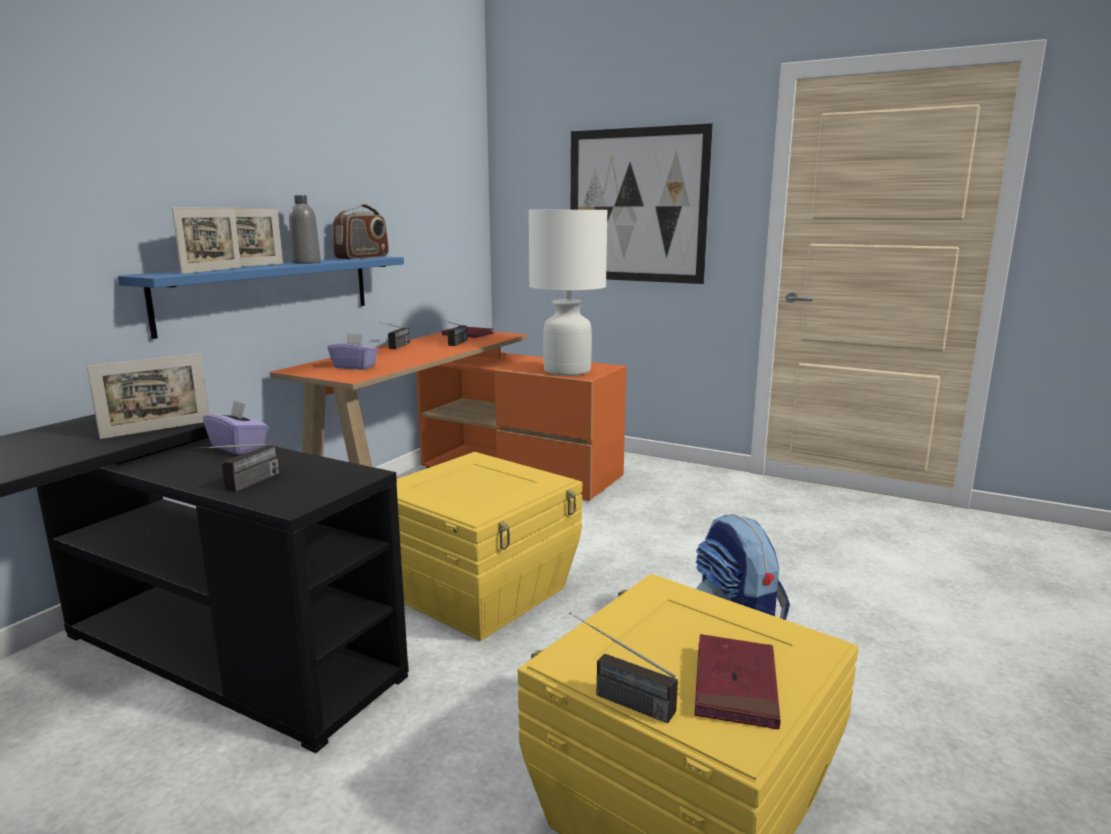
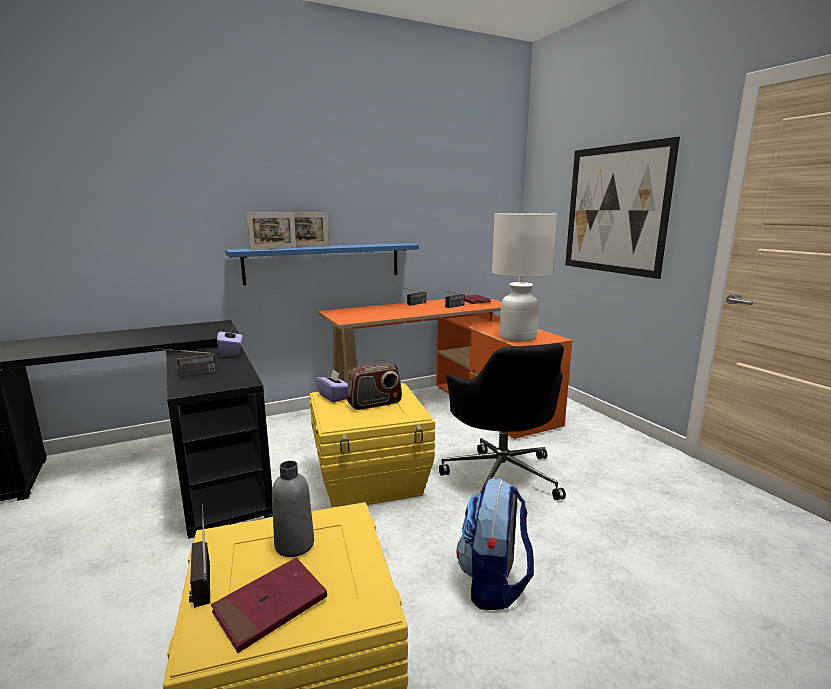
camera: 35 degrees right, 0 degrees up
picture frame [87,353,209,439] -> none
grey bottle [289,195,321,264] -> grey bottle moved to [272,461,314,557]
purple tissue box [328,333,378,370] -> purple tissue box moved to [316,370,348,403]
radio [333,204,389,259] -> radio moved to [347,360,402,410]
none -> black office chair [439,343,566,500]

